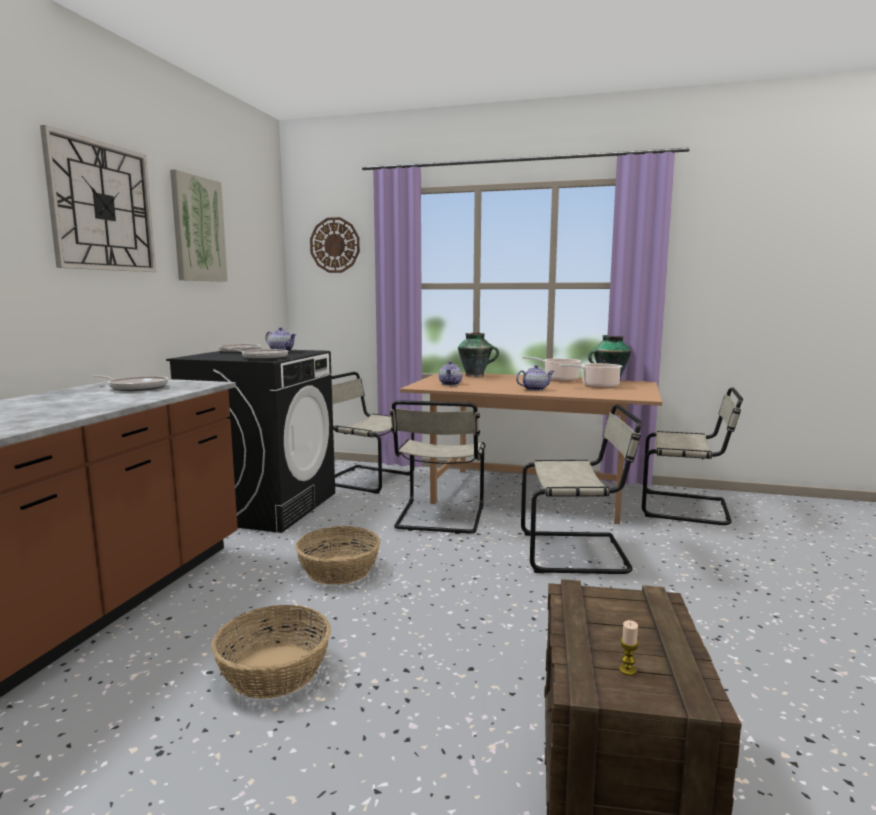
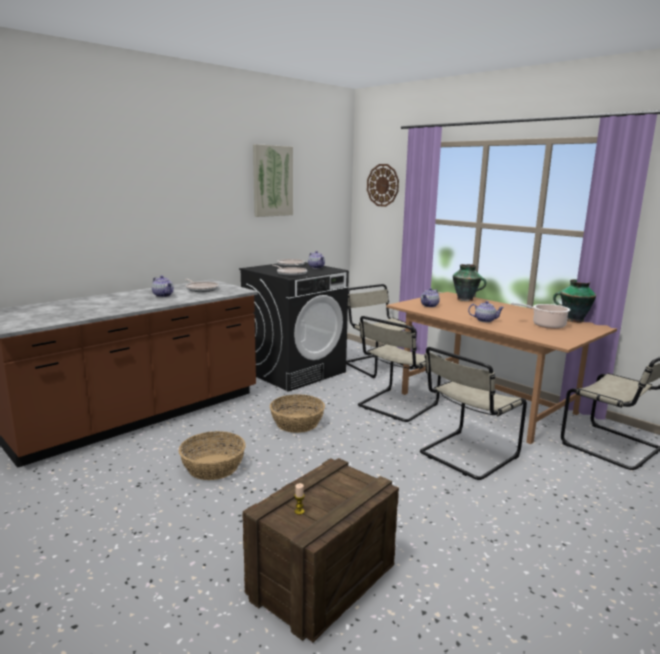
camera: 30 degrees right, 5 degrees up
wall clock [40,125,156,272] -> none
beige chair [521,405,642,574] -> beige chair turned 105 degrees clockwise [420,347,527,480]
cooking pot [523,356,581,382] -> none
none -> teapot [152,275,174,297]

